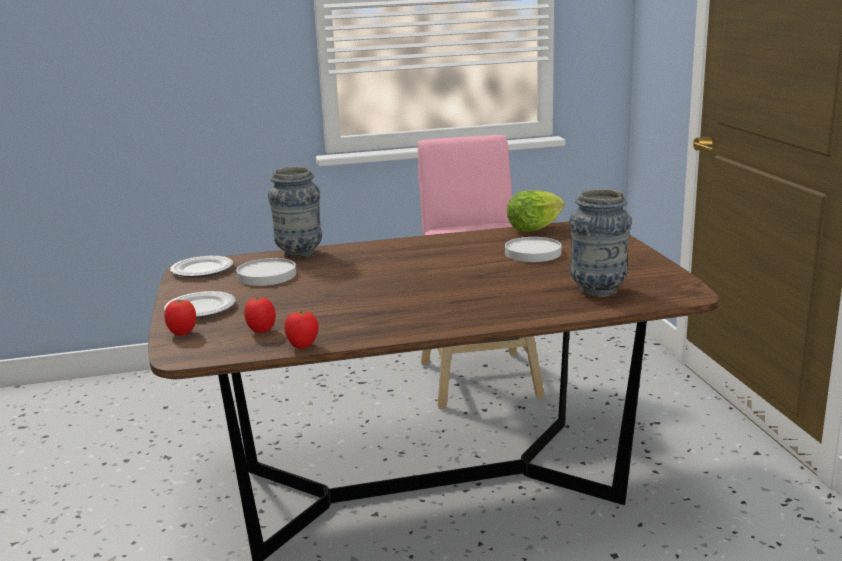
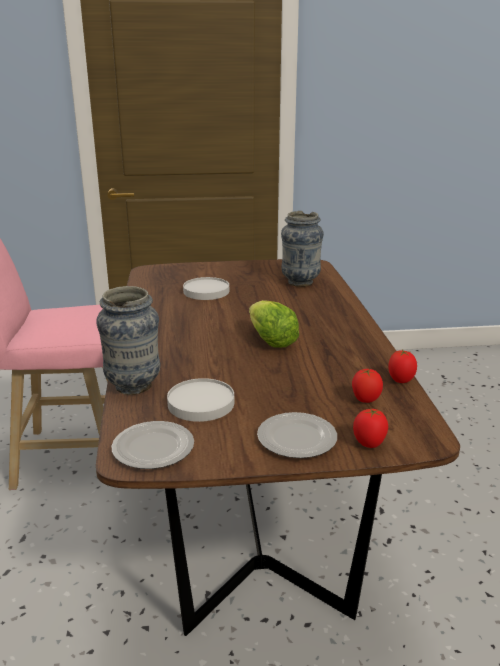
camera: 85 degrees left, 5 degrees up
lettuce [507,190,565,232] -> lettuce moved to [249,300,299,348]

